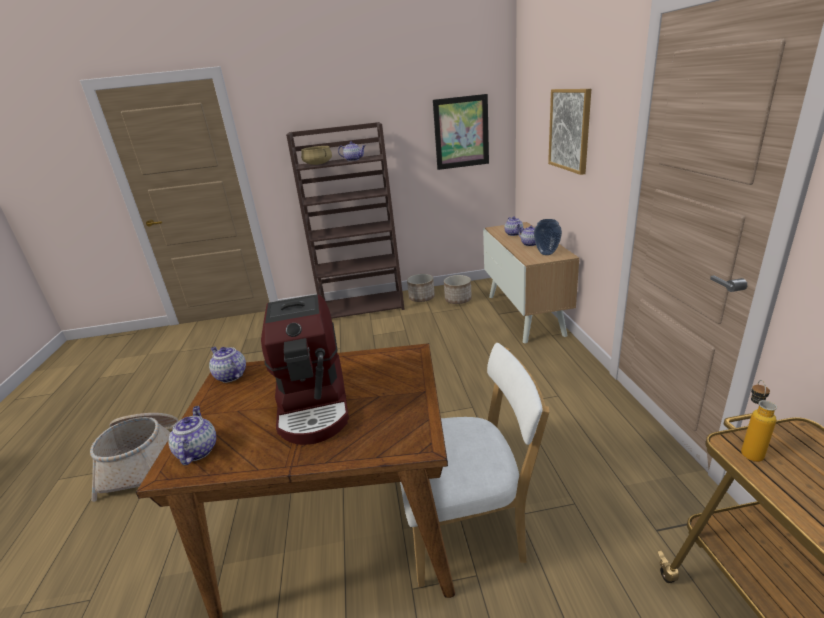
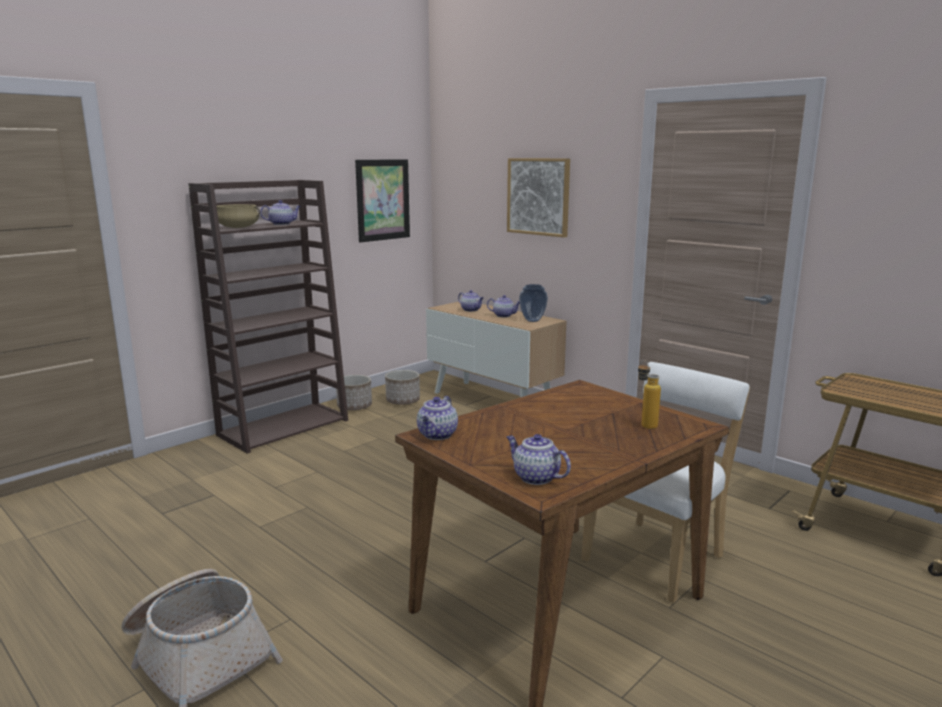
camera: 40 degrees left, 10 degrees down
teapot [209,347,246,383] -> teapot turned 75 degrees counterclockwise [417,396,458,440]
coffee machine [261,294,349,445] -> none
bottle [741,380,777,462] -> bottle moved to [638,360,661,429]

